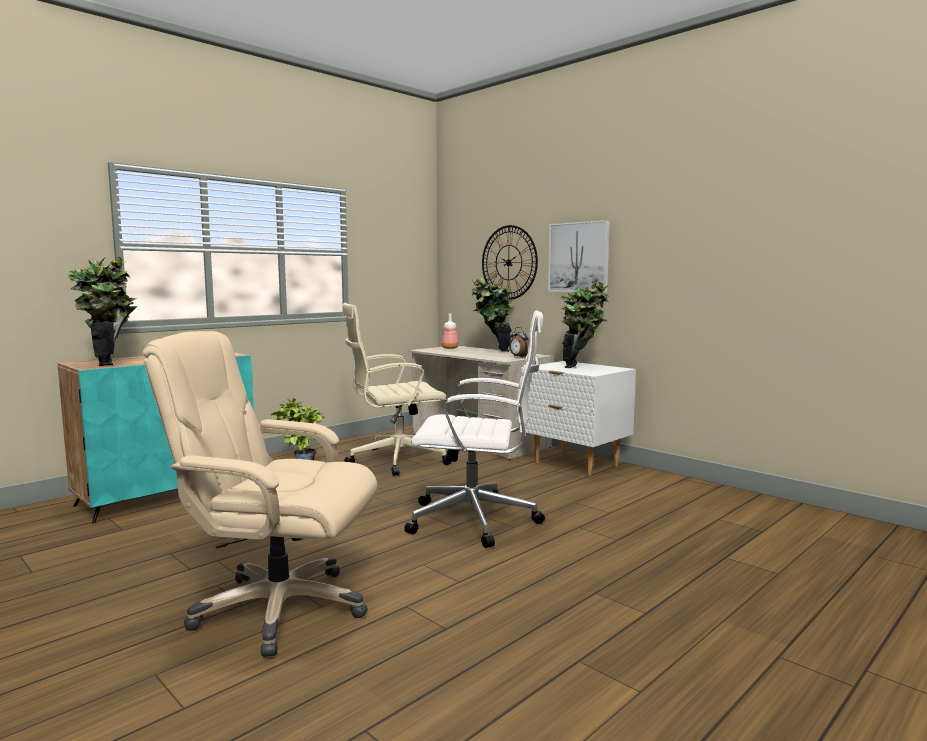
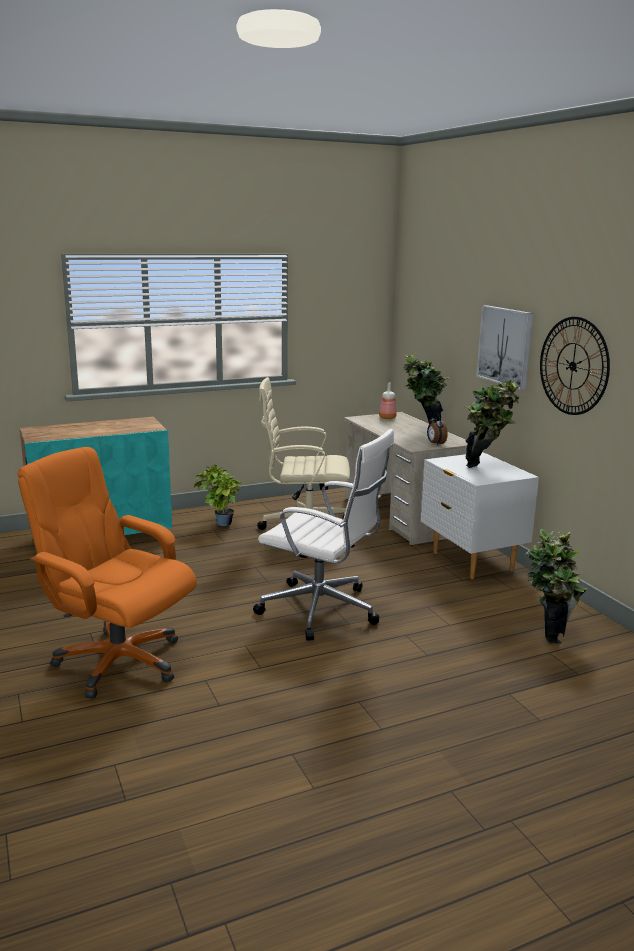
camera: 20 degrees right, 10 degrees up
potted plant [67,257,137,366] -> potted plant moved to [525,529,587,643]
beige office chair [143,331,377,657] -> orange office chair [17,447,197,699]
wall clock [482,225,538,300] -> wall clock moved to [540,317,610,415]

